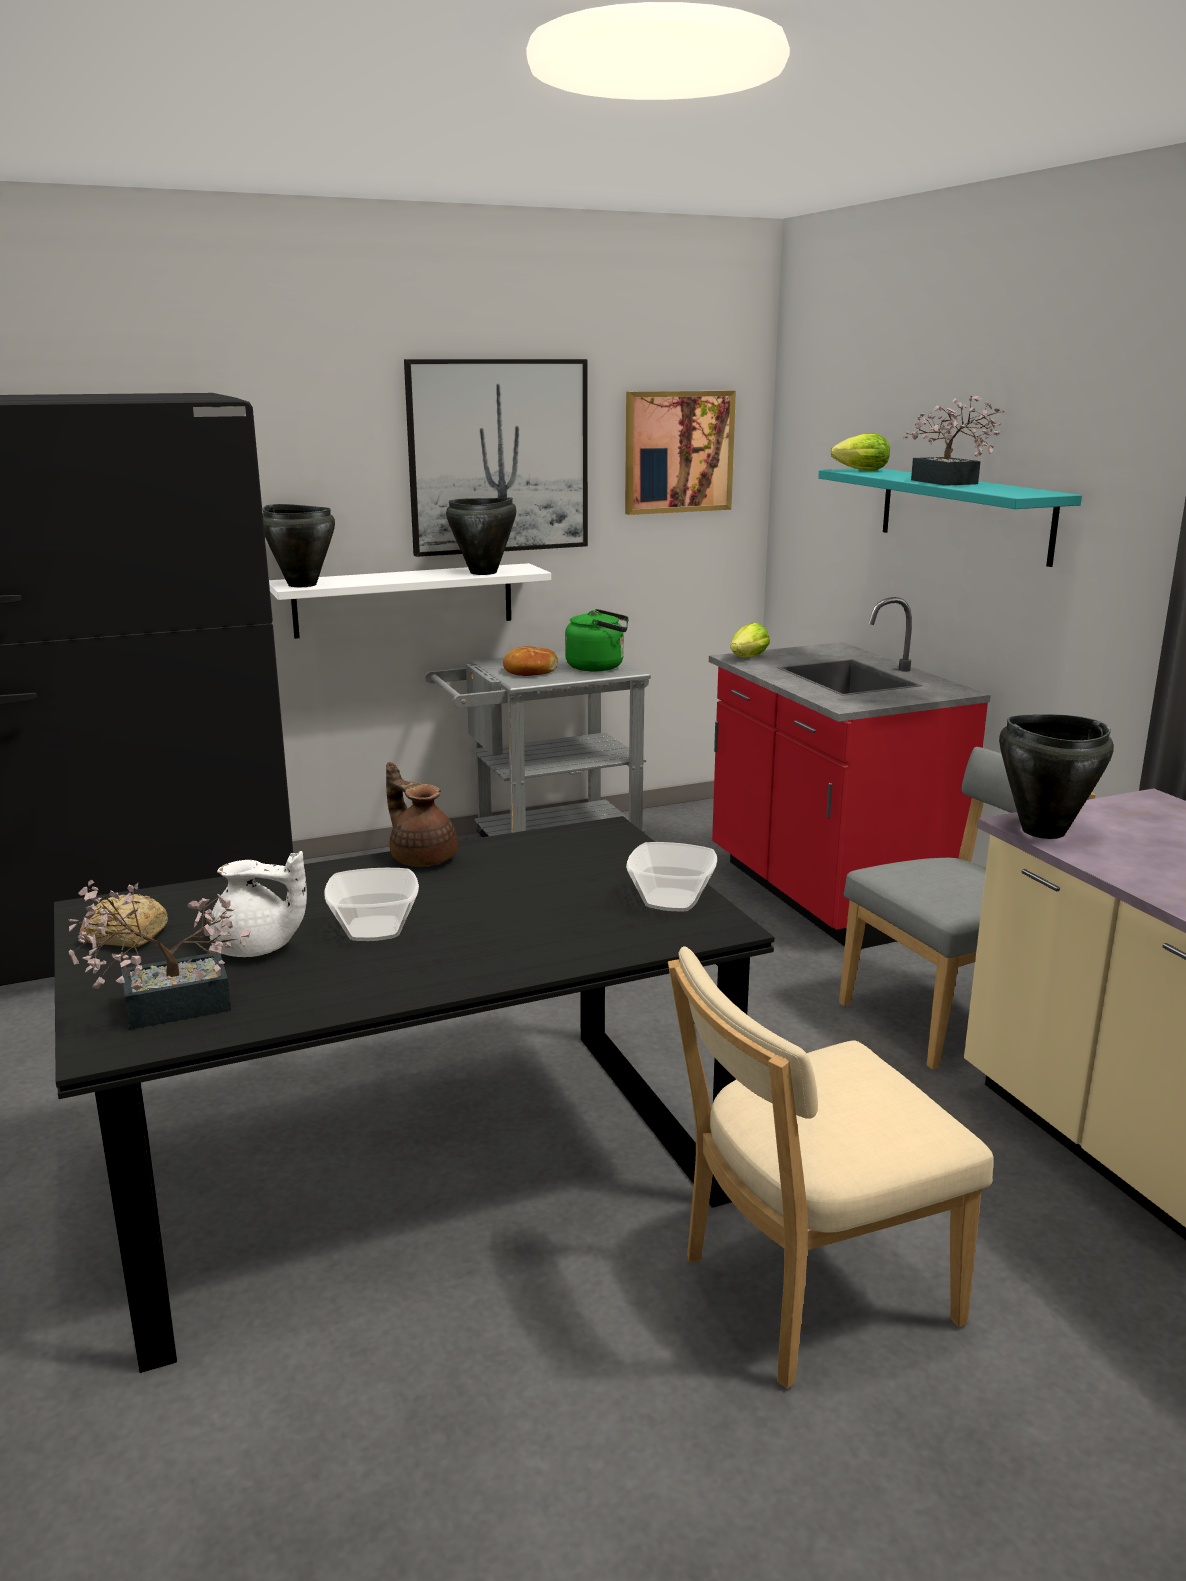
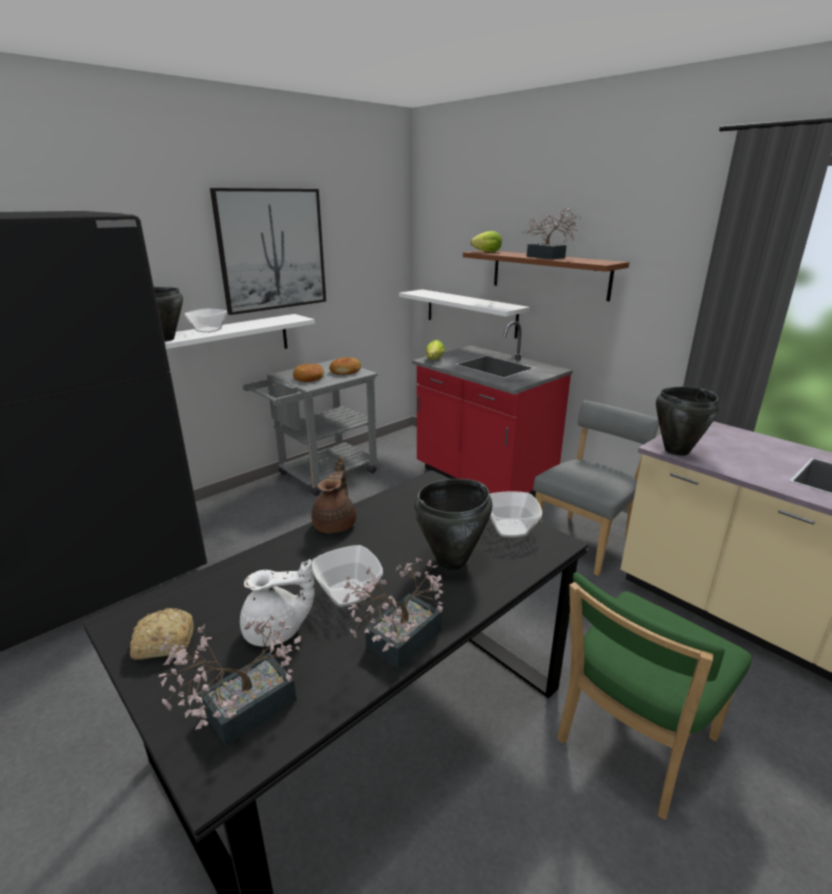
camera: 20 degrees left, 5 degrees up
brown teapot [386,762,457,866] -> brown teapot turned 75 degrees clockwise [311,457,356,533]
black cooking pot [446,497,516,575] -> black cooking pot moved to [414,479,492,570]
green kettle [565,609,629,671] -> bread [329,357,361,375]
picture [625,391,736,515] -> none
beige chair [668,946,993,1389] -> green chair [557,572,752,820]
turquoise shelf [818,468,1082,567] -> brown shelf [463,251,629,301]
none -> bowl [184,309,227,333]
none -> potted plant [342,558,443,669]
none -> white shelf [399,289,530,339]

